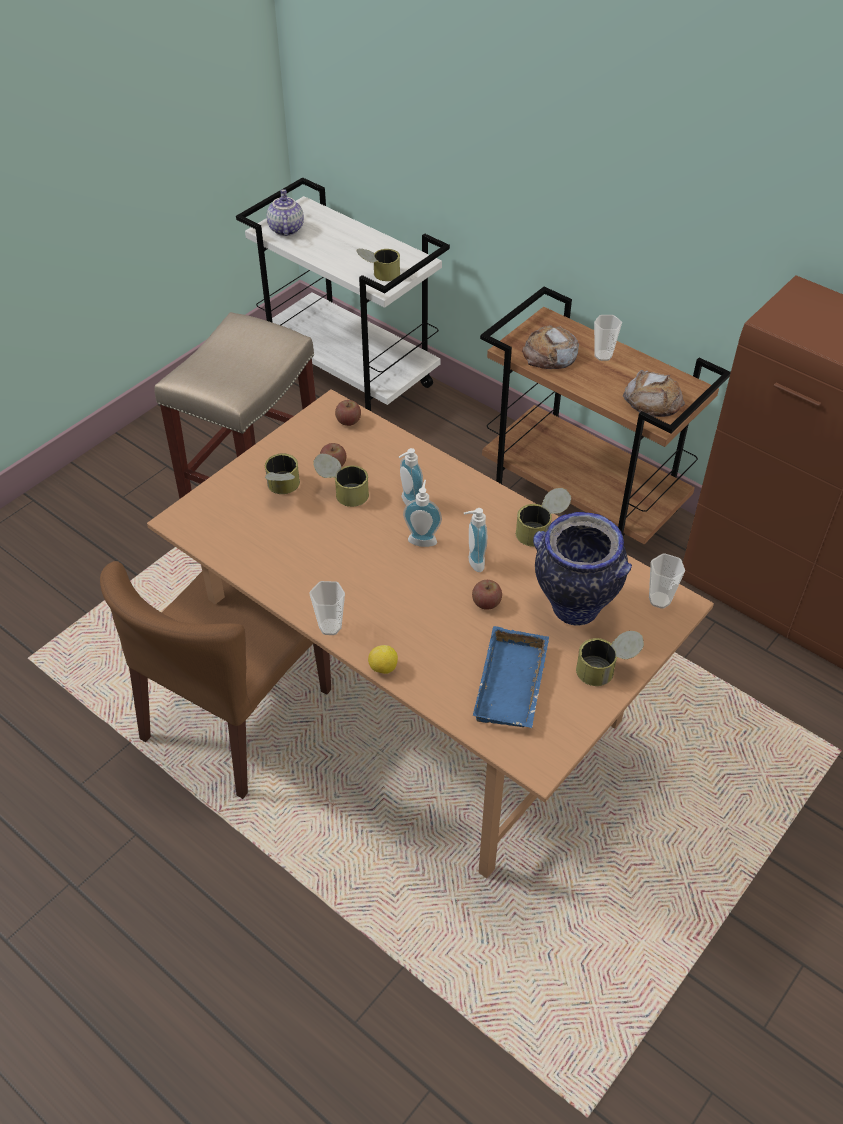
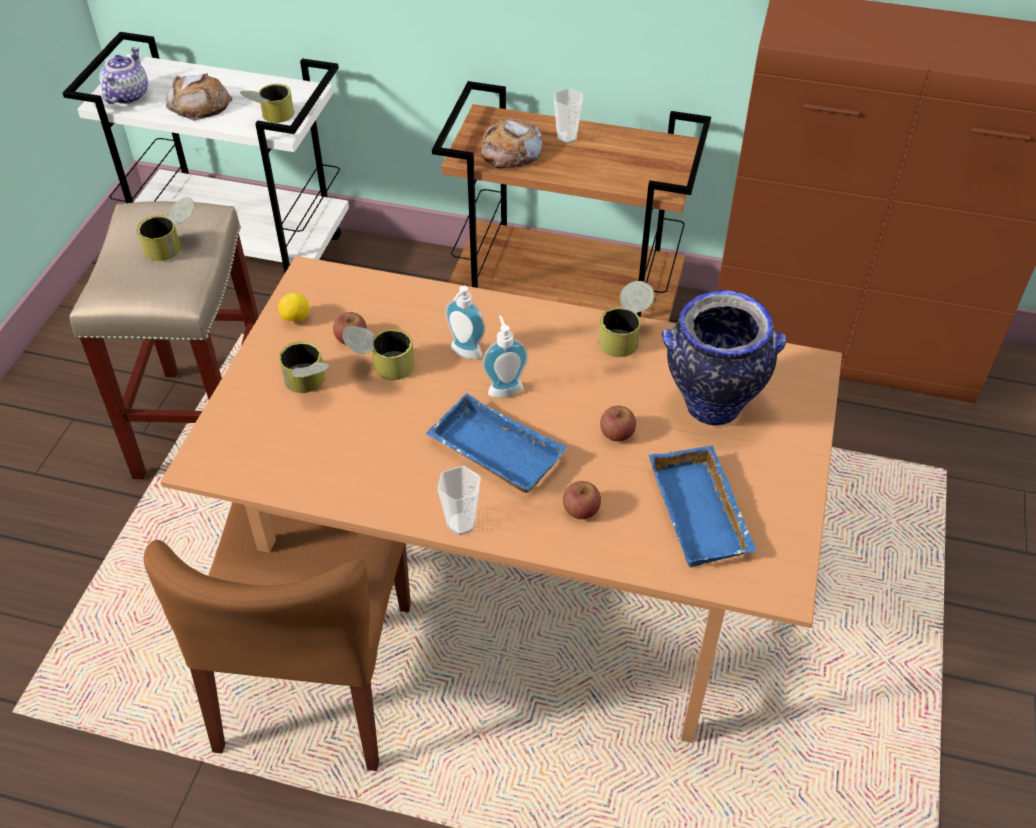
camera: 25 degrees left, 0 degrees up
teapot [267,189,304,236] -> teapot turned 45 degrees clockwise [99,47,148,104]
apple [335,400,361,426] -> apple moved to [563,481,601,519]
lemon [368,645,398,674] -> lemon moved to [278,293,309,322]
soap dispenser [464,508,487,572] -> none
can [576,631,644,686] -> can moved to [137,197,195,261]
bread [623,370,685,417] -> bread moved to [166,73,232,121]
cup [649,553,685,609] -> none
none -> blue tray [426,393,567,493]

